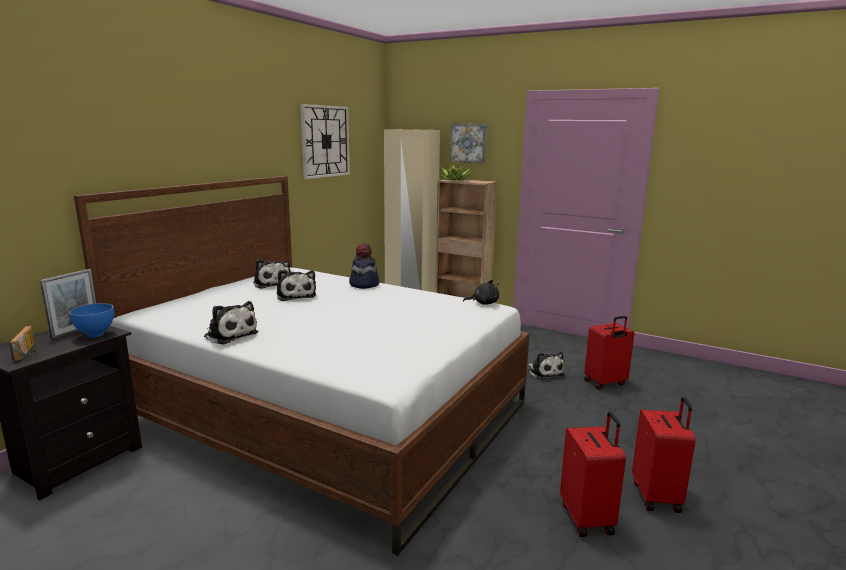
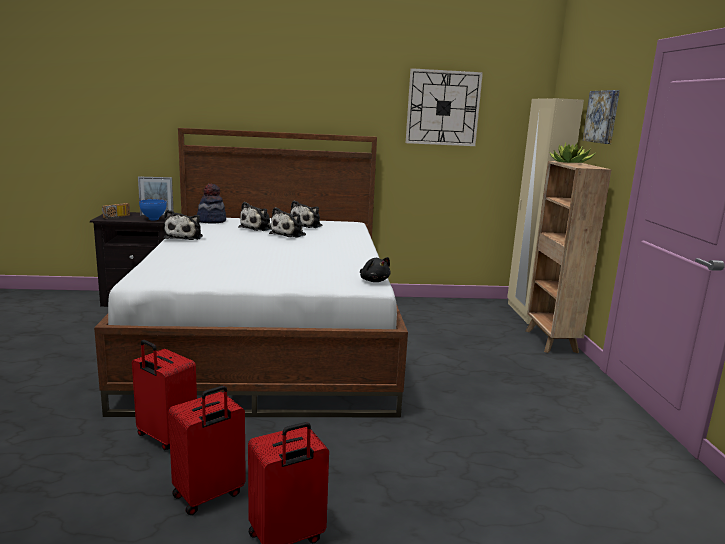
camera: 55 degrees right, 0 degrees up
hat [349,243,380,289] -> hat moved to [197,184,226,224]
plush toy [527,352,564,380] -> plush toy moved to [238,202,272,231]
red suitcase [584,316,634,390] -> red suitcase moved to [132,340,197,450]

